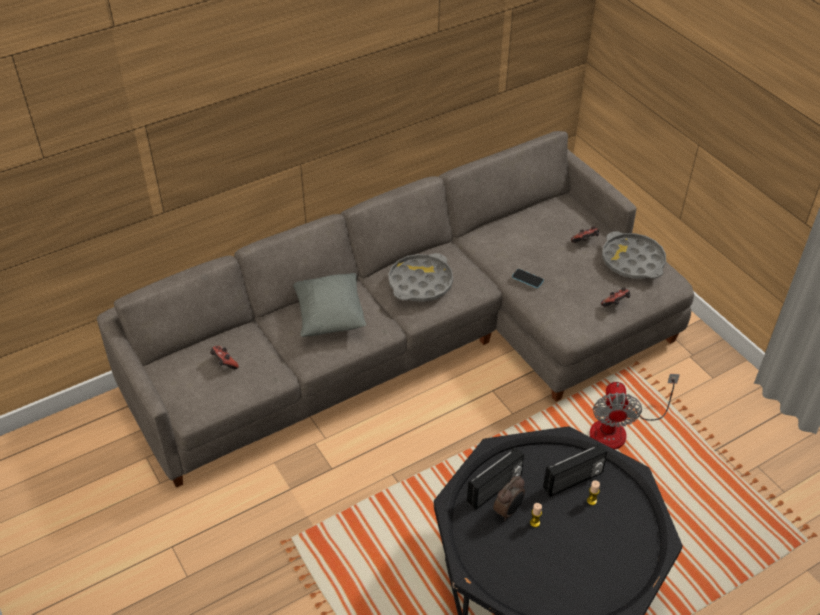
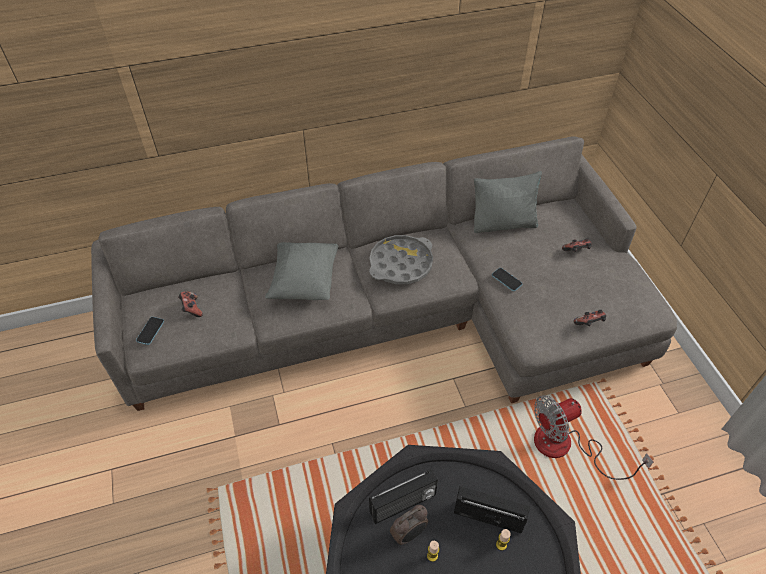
camera: 15 degrees right, 5 degrees up
radio [543,443,608,497] -> radio turned 150 degrees counterclockwise [454,486,530,533]
fan [590,374,680,449] -> fan turned 45 degrees clockwise [534,395,653,480]
grey tray [602,231,666,279] -> none
none -> phone [136,317,164,345]
none -> grey pillow [474,171,542,233]

